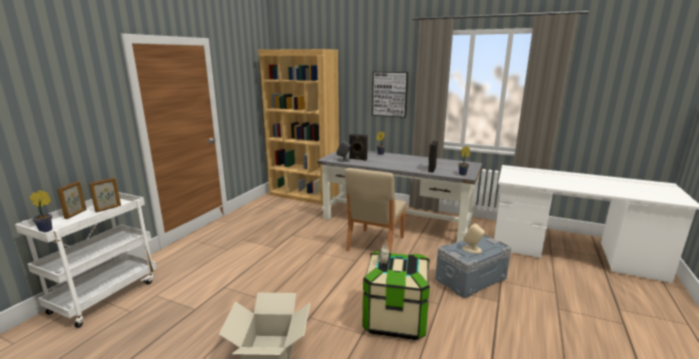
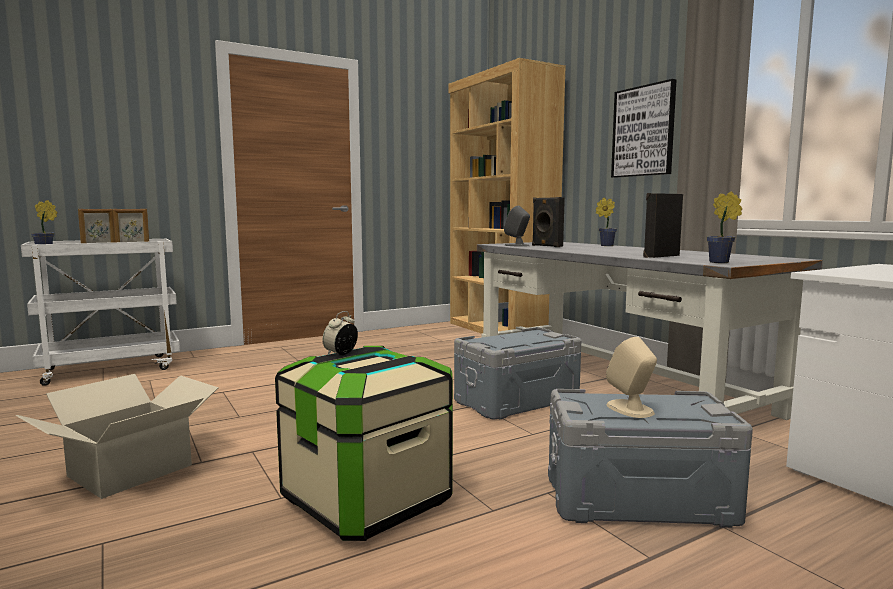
camera: 35 degrees right, 10 degrees down
beige chair [345,168,406,253] -> grey storage box [454,327,581,420]

